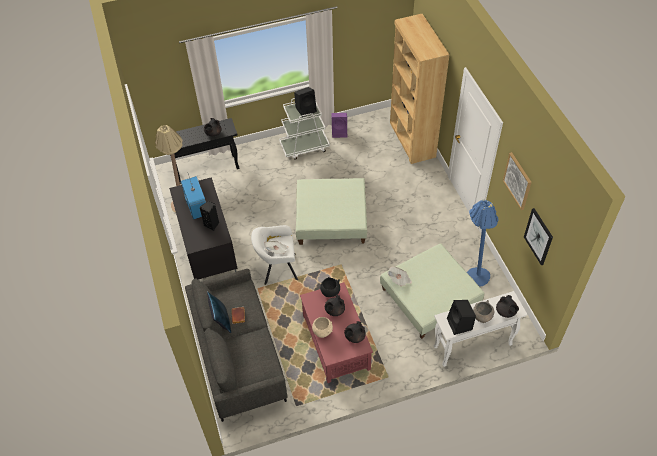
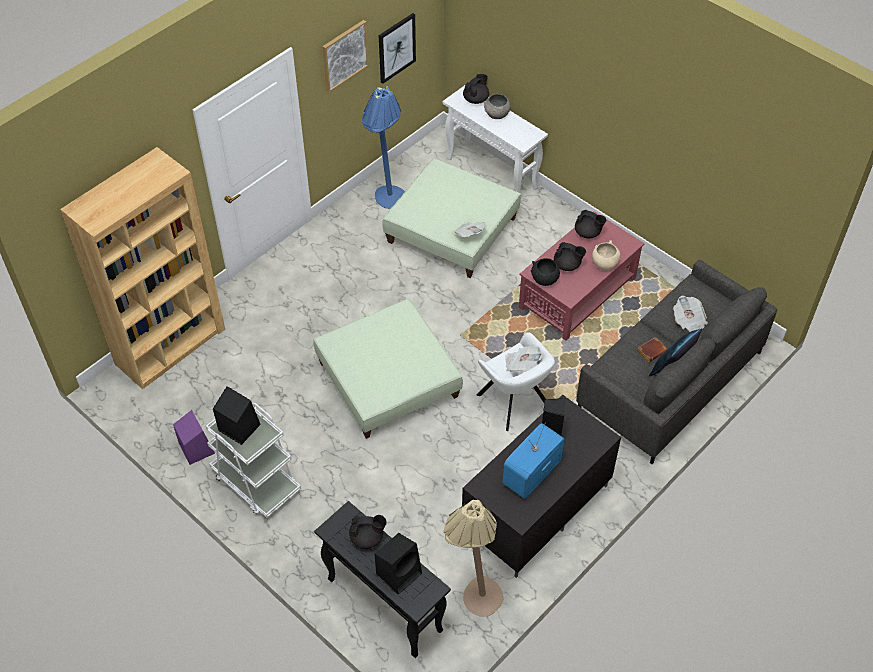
camera: 120 degrees left, 0 degrees up
black speaker [447,300,476,335] -> black speaker moved to [374,533,422,595]
none -> newspaper [673,296,708,332]

